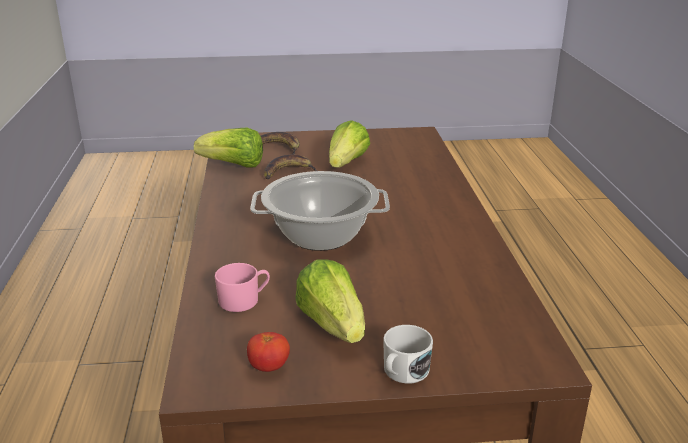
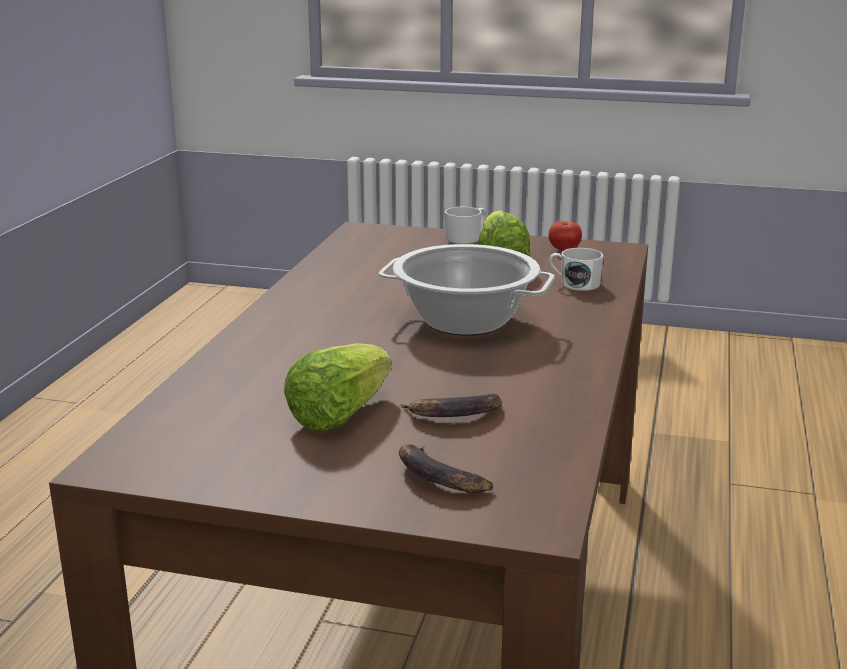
camera: 160 degrees left, 5 degrees down
lettuce [194,128,263,168] -> none
pink mug [215,263,270,312] -> white mug [549,248,603,291]

